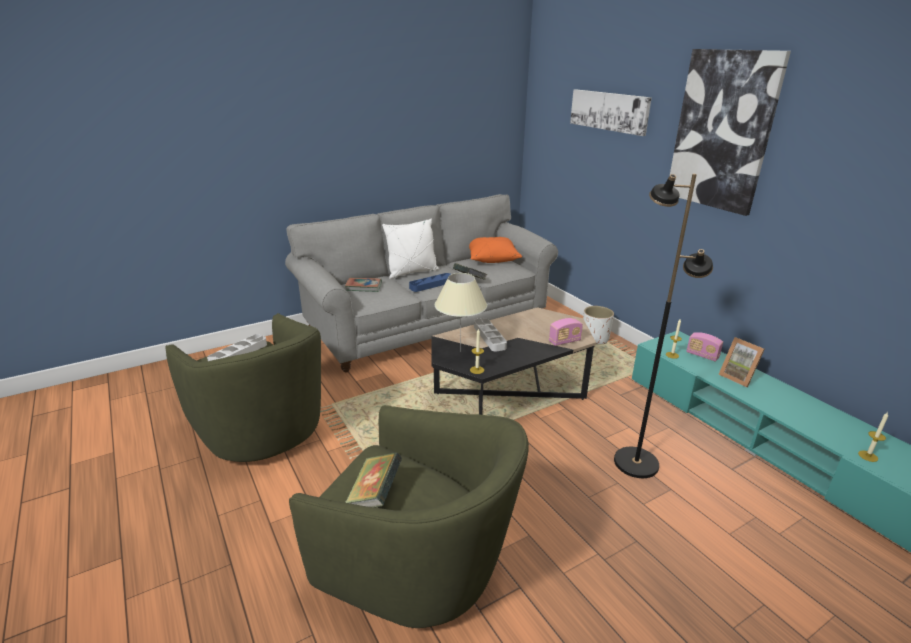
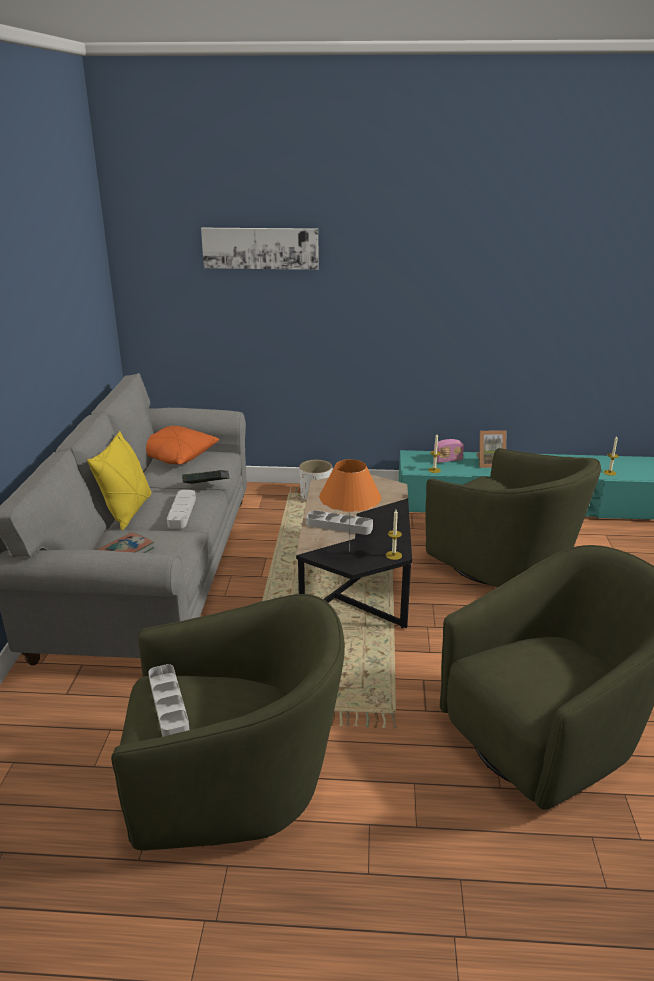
camera: 55 degrees left, 0 degrees up
book [345,452,402,507] -> none
white pillow [382,219,439,279] -> yellow pillow [87,431,151,531]
blue tray [409,273,451,292] -> grey tray [167,490,196,528]
beige table lamp [435,273,487,352] -> orange table lamp [319,459,381,552]
radio [549,318,583,346] -> none
black floor lamp [614,174,713,478] -> green armchair [425,448,601,587]
picture [670,49,791,216] -> none

